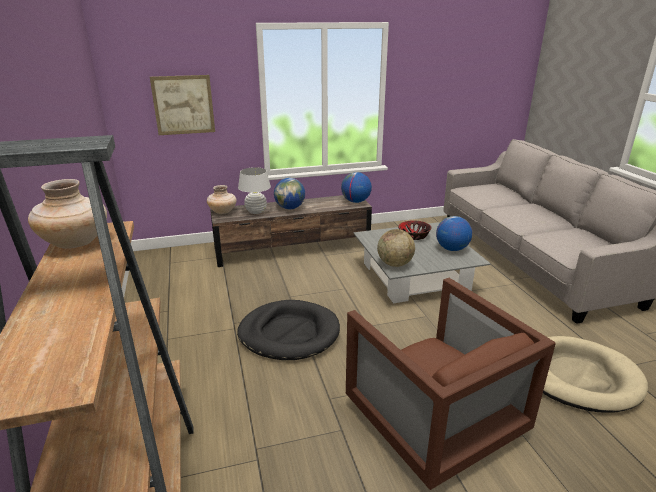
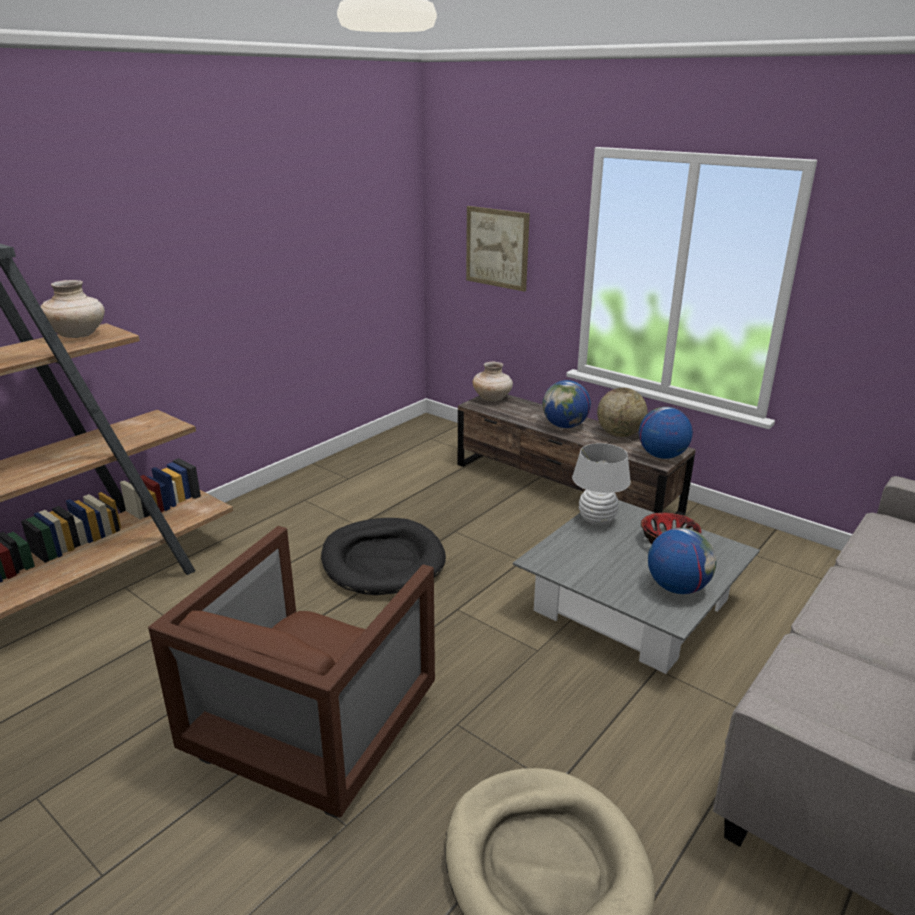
camera: 55 degrees right, 0 degrees up
white table lamp [238,167,271,214] -> white table lamp moved to [572,443,631,526]
globe [377,229,415,267] -> globe moved to [597,388,648,437]

